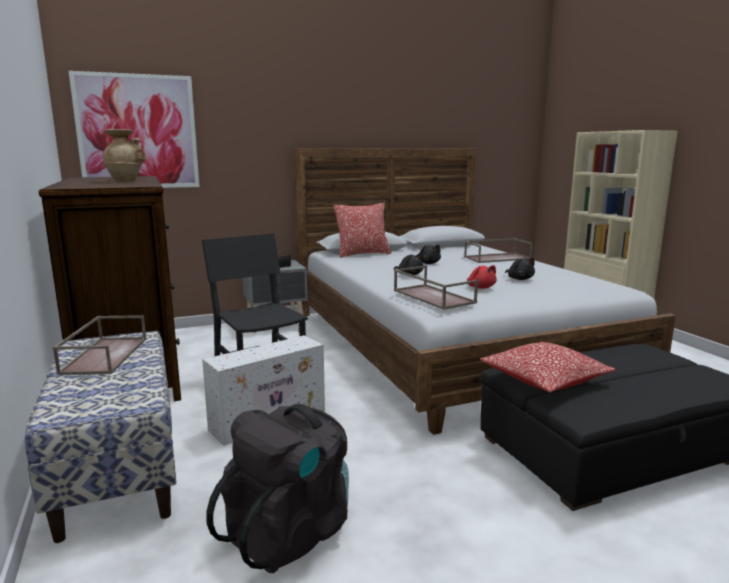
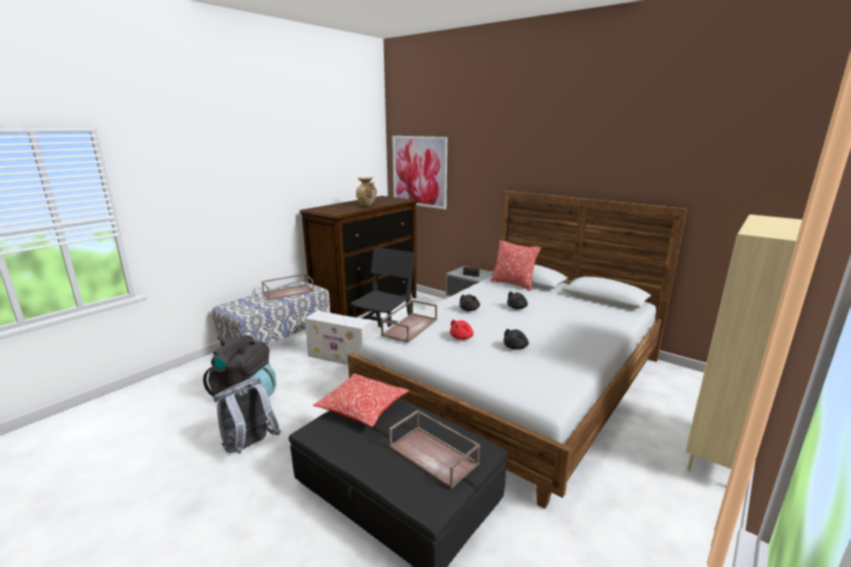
camera: 60 degrees right, 5 degrees up
brown tray [464,238,532,263] -> brown tray moved to [389,410,480,489]
none -> grey backpack [214,377,281,454]

